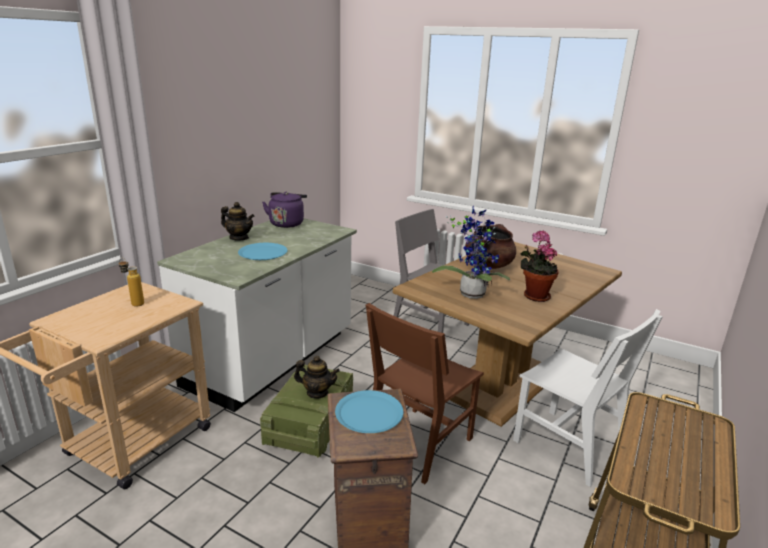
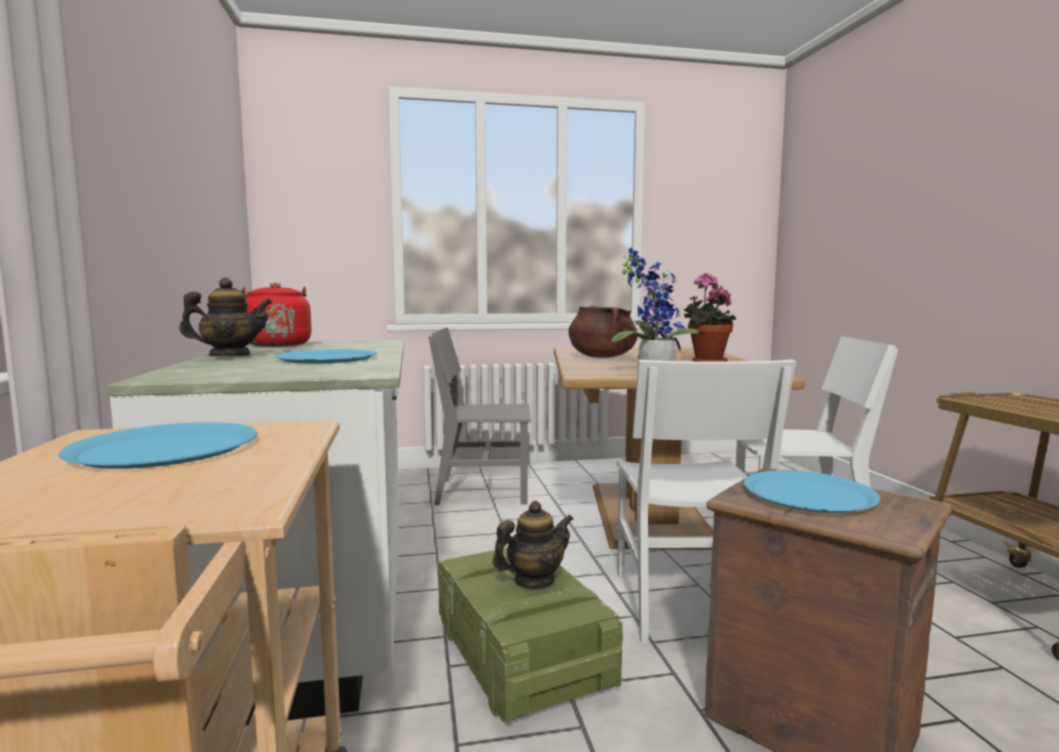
camera: 40 degrees left, 15 degrees down
bottle [119,258,144,307] -> blue plate [59,422,257,469]
purple kettle [262,192,307,228] -> red kettle [241,282,312,347]
brown chair [366,303,484,484] -> white chair [616,359,796,643]

